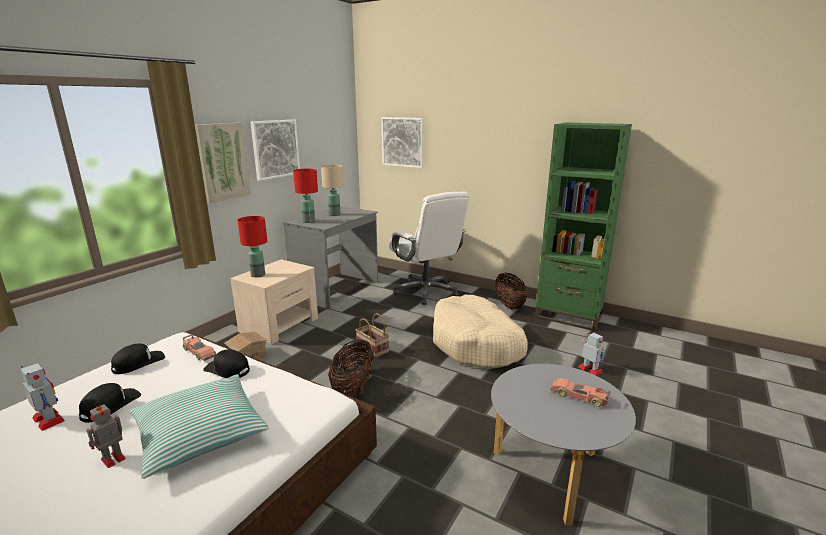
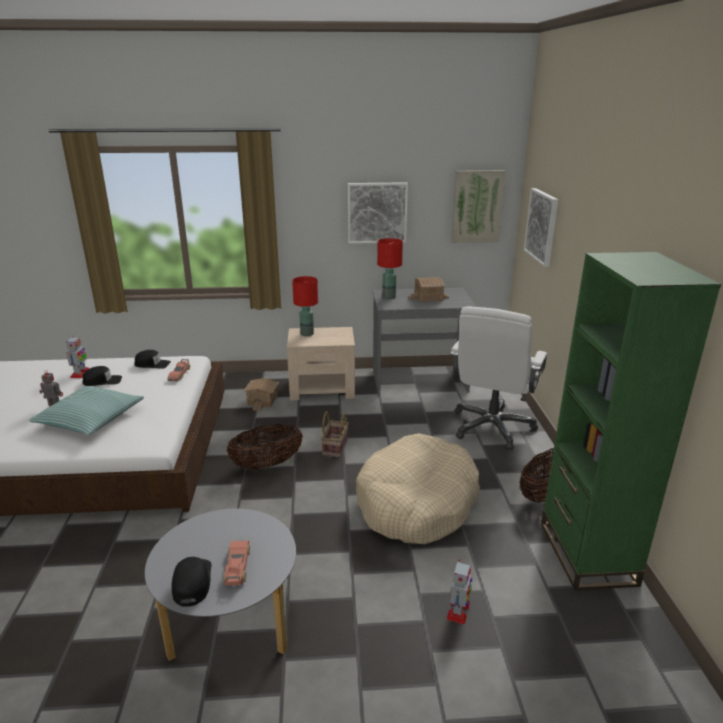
camera: 55 degrees right, 5 degrees up
picture [195,123,251,203] -> picture moved to [451,170,506,243]
black cap [203,349,250,378] -> black cap moved to [172,557,211,607]
beige table lamp [321,165,344,216] -> toy house [408,277,449,302]

